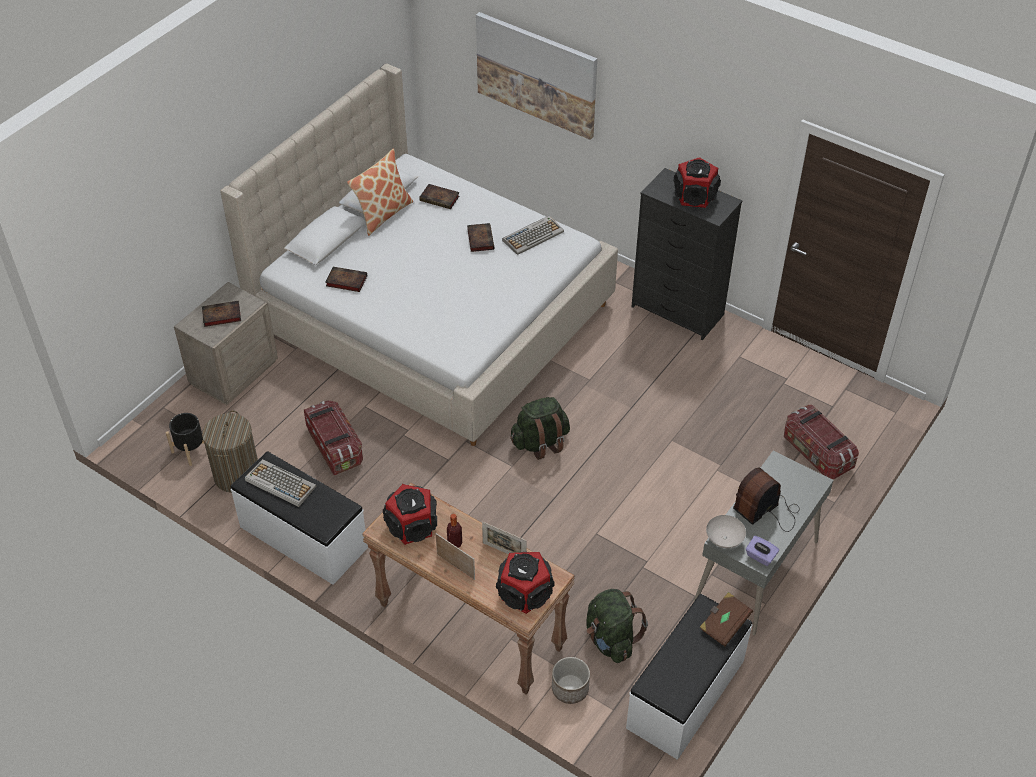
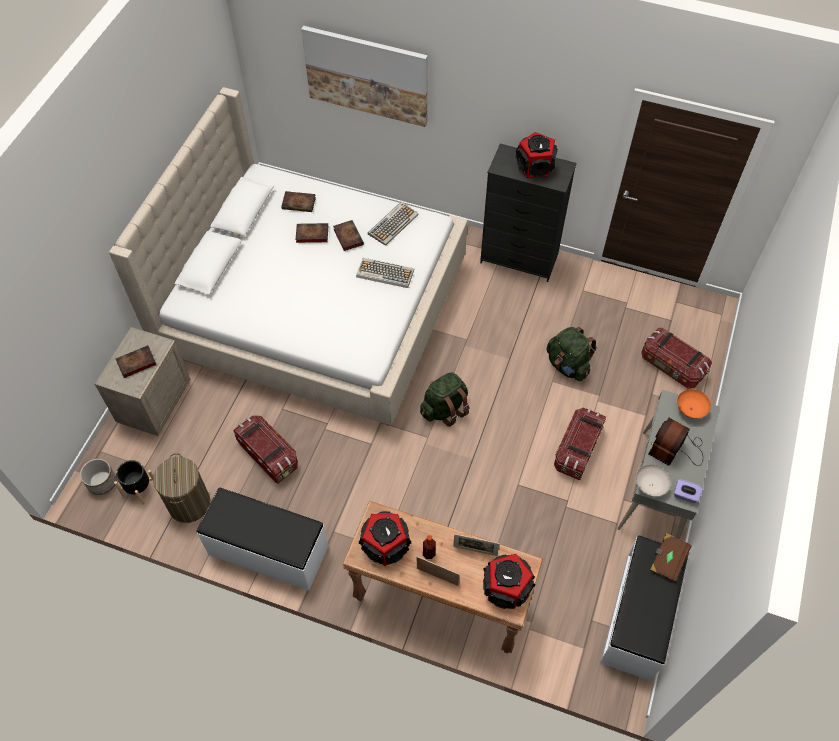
camera: 15 degrees left, 10 degrees up
keyboard [245,459,317,507] -> keyboard moved to [356,258,414,288]
book [325,267,367,292] -> book moved to [296,223,328,243]
pillow [347,148,413,236] -> none
planter [552,657,590,704] -> planter moved to [80,459,116,495]
green backpack [586,589,648,663] -> green backpack moved to [547,327,597,381]
none -> storage box [554,408,606,480]
none -> orange bowl [677,389,711,419]

